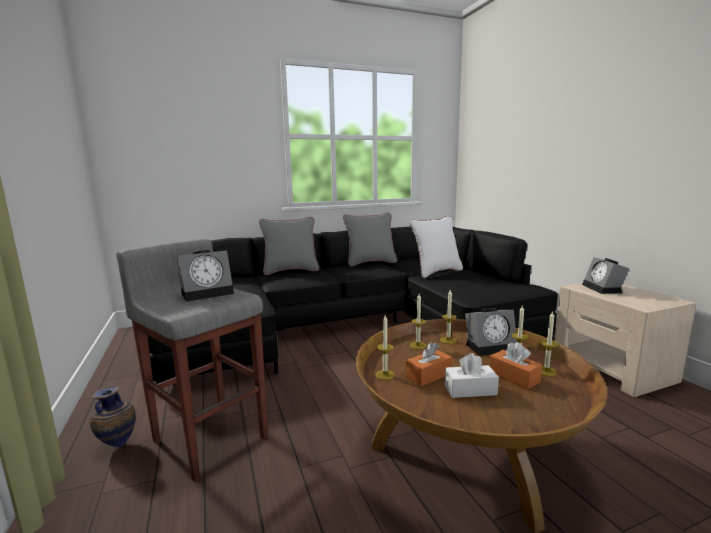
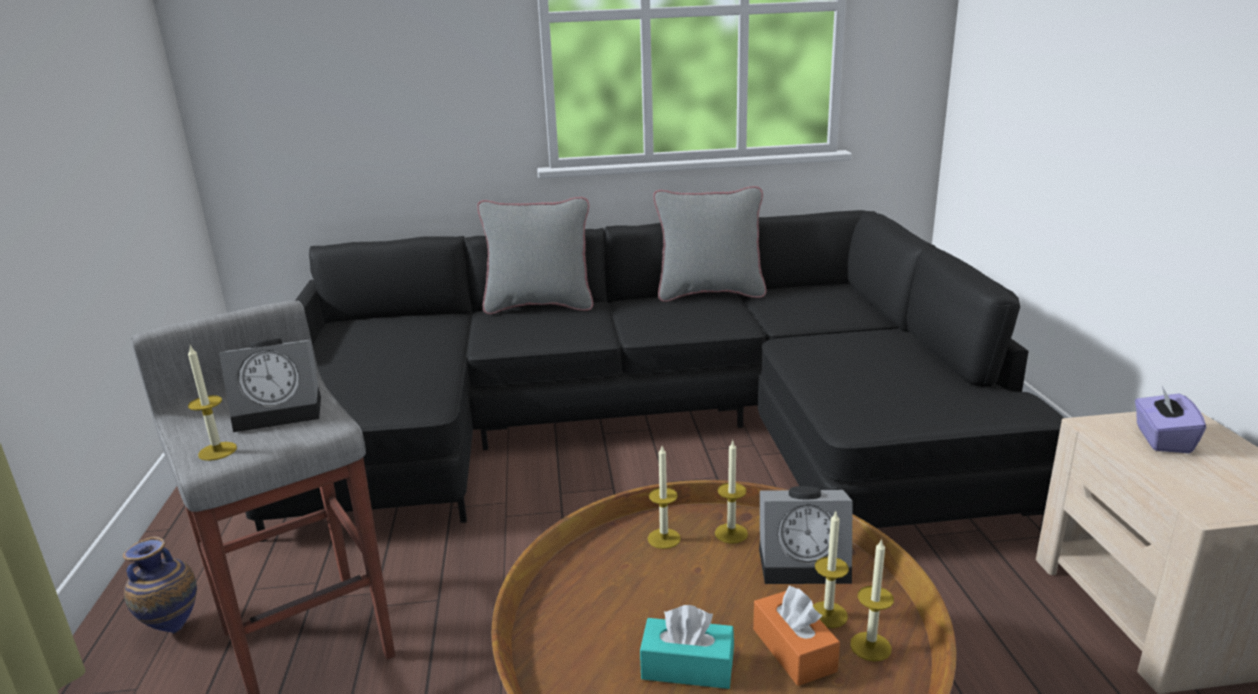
camera: 15 degrees right, 10 degrees up
candle [375,315,395,380] -> candle moved to [188,345,237,461]
orange tissue box [405,342,452,386] -> none
white pillow [409,216,463,278] -> none
white tissue box [445,353,499,398] -> turquoise tissue box [640,605,734,689]
alarm clock [582,257,629,294] -> purple tissue box [1135,386,1206,453]

